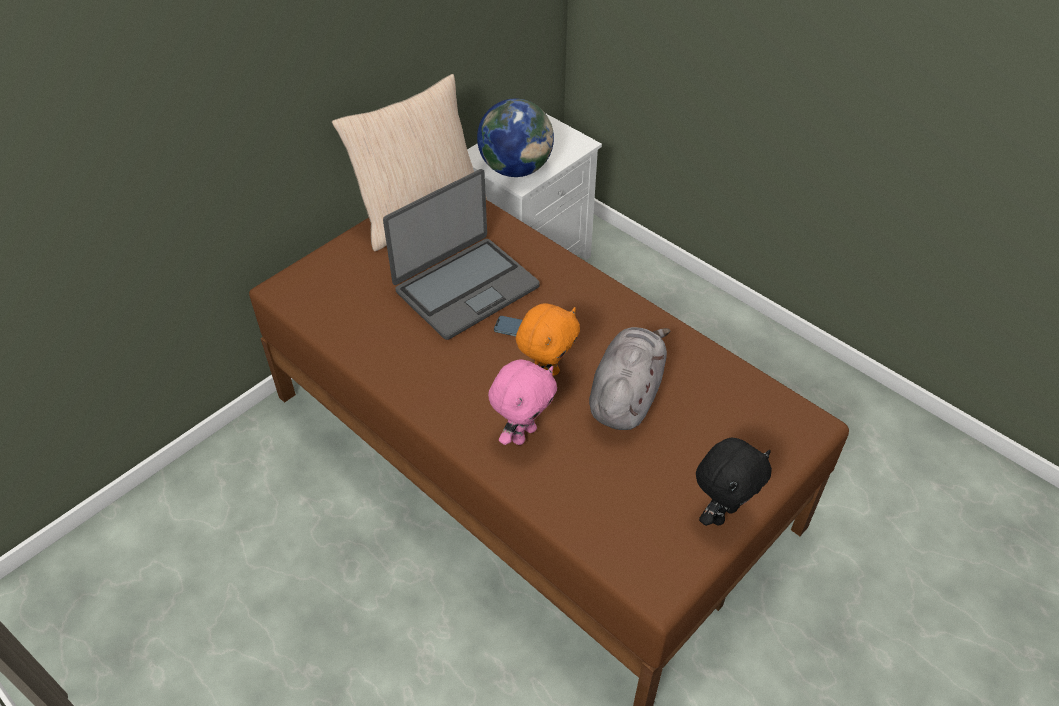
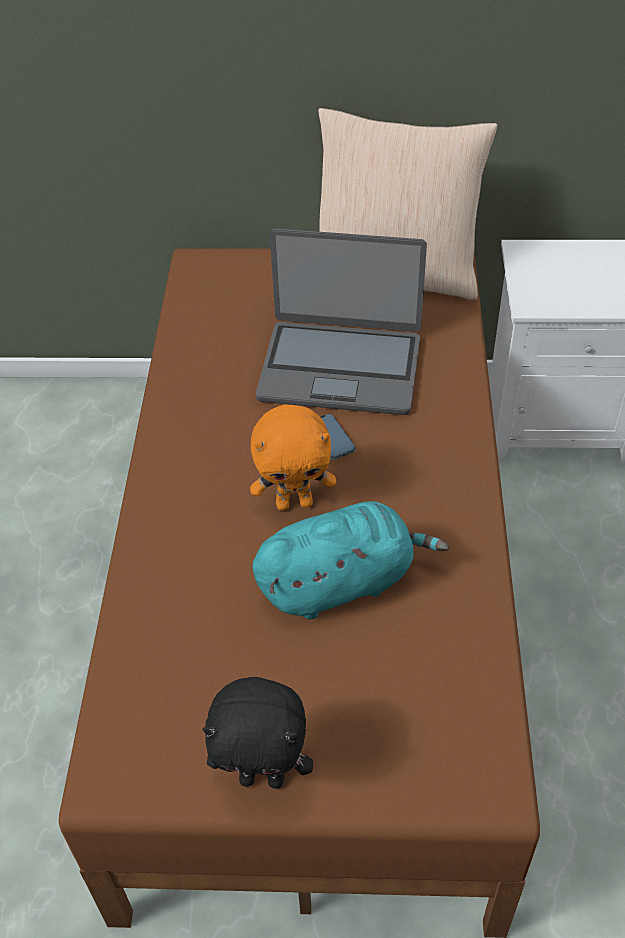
camera: 50 degrees right, 0 degrees up
globe [477,99,554,177] -> none
pink plush toy [488,360,557,445] -> none
grey plush toy [589,327,670,430] -> turquoise plush toy [252,501,449,619]

